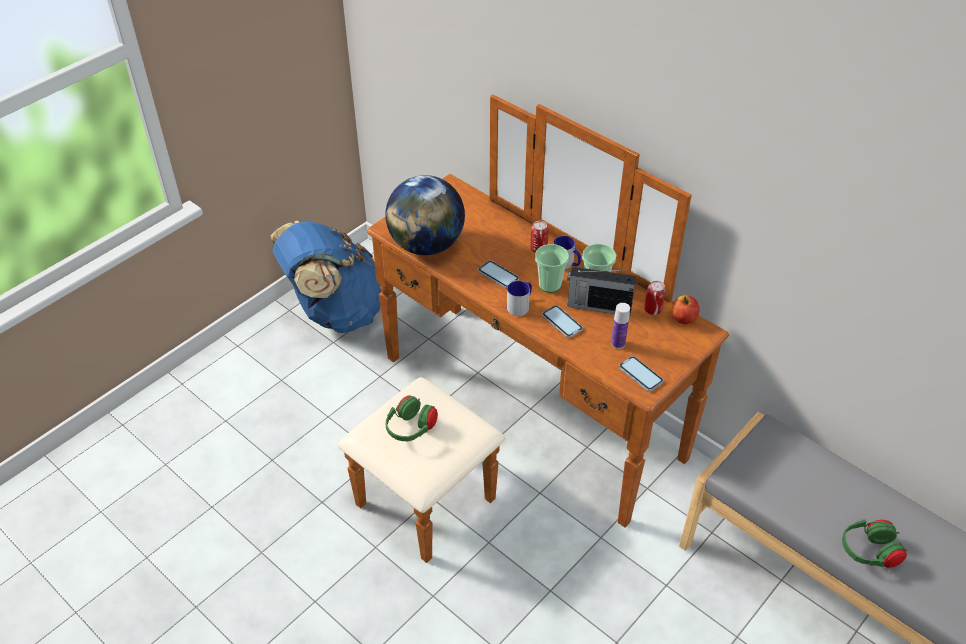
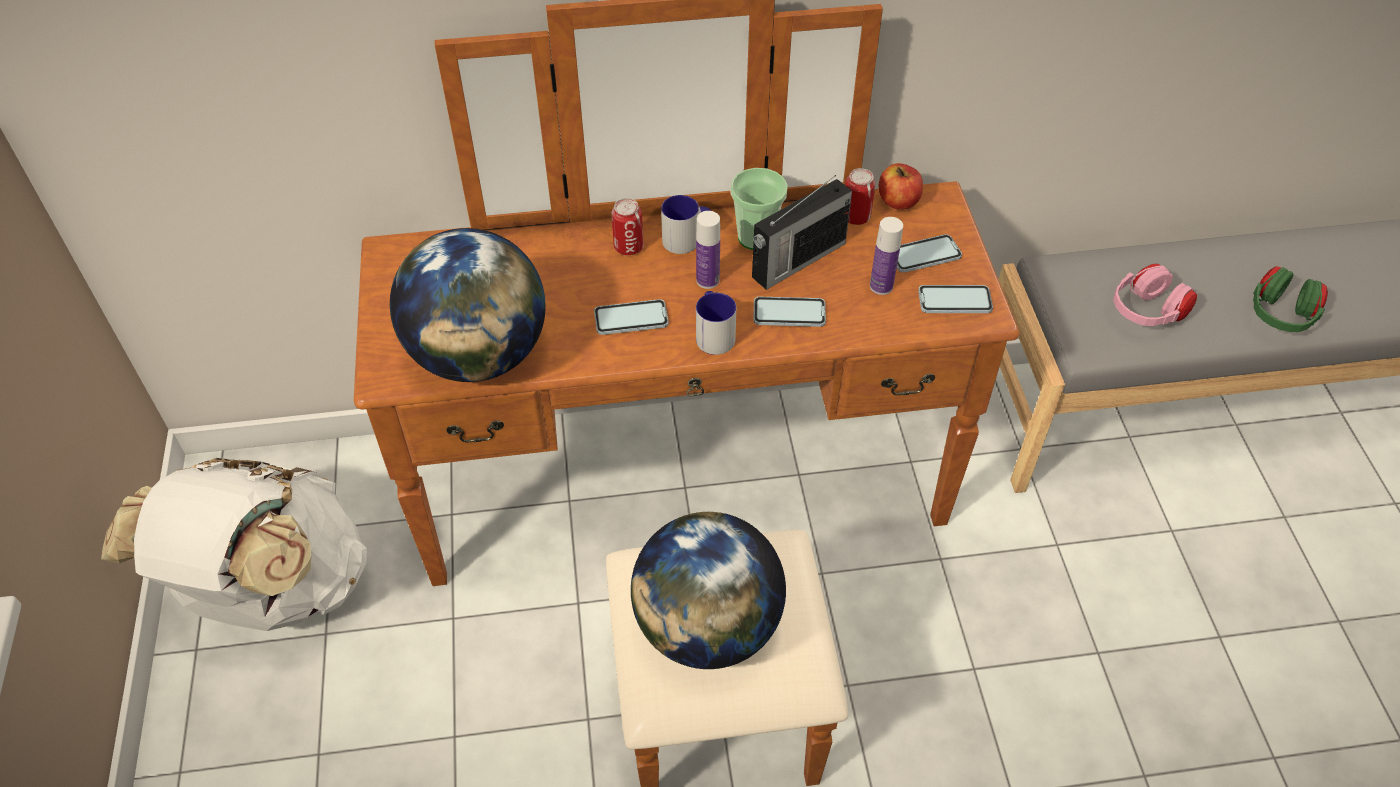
camera: 50 degrees left, 5 degrees up
blue backpack [271,221,381,333] -> white backpack [101,458,367,631]
green headphones [386,396,438,441] -> globe [631,512,786,669]
cup [535,244,569,293] -> bottle [696,211,720,289]
none -> phone [897,234,962,273]
none -> pink headphones [1113,263,1197,326]

